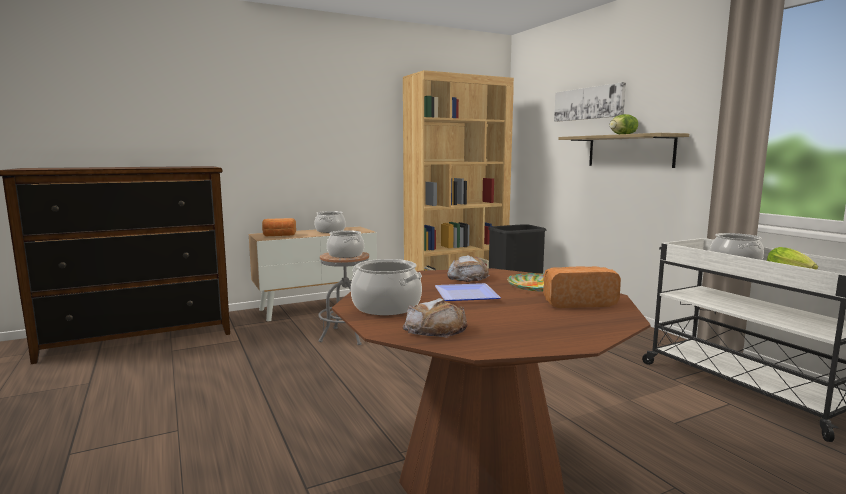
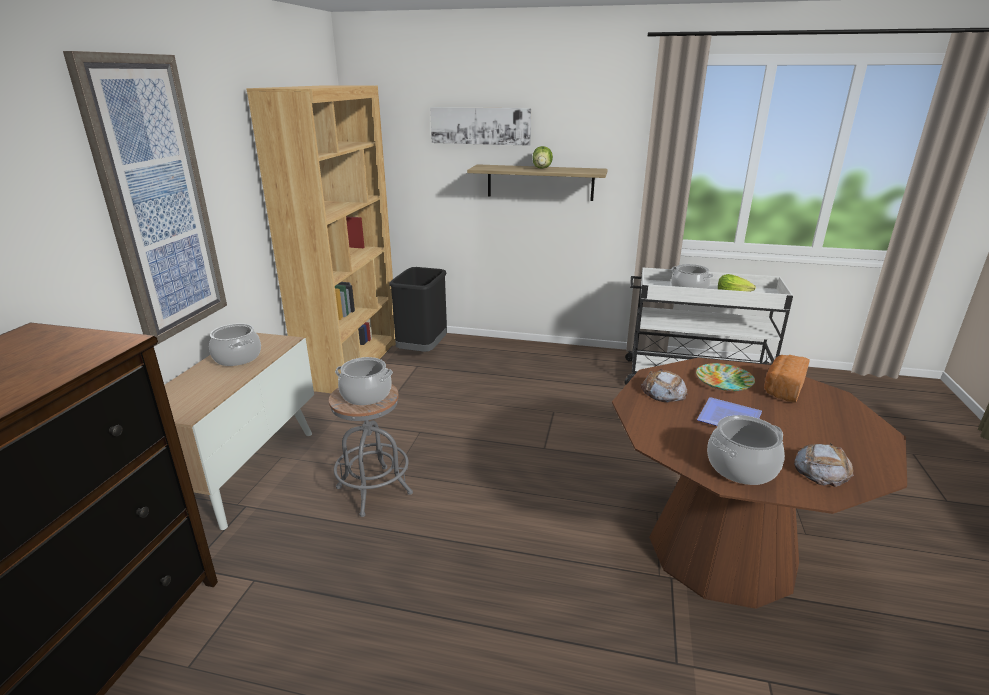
camera: 50 degrees left, 15 degrees up
bread [262,218,296,236] -> none
none -> picture [63,51,227,346]

